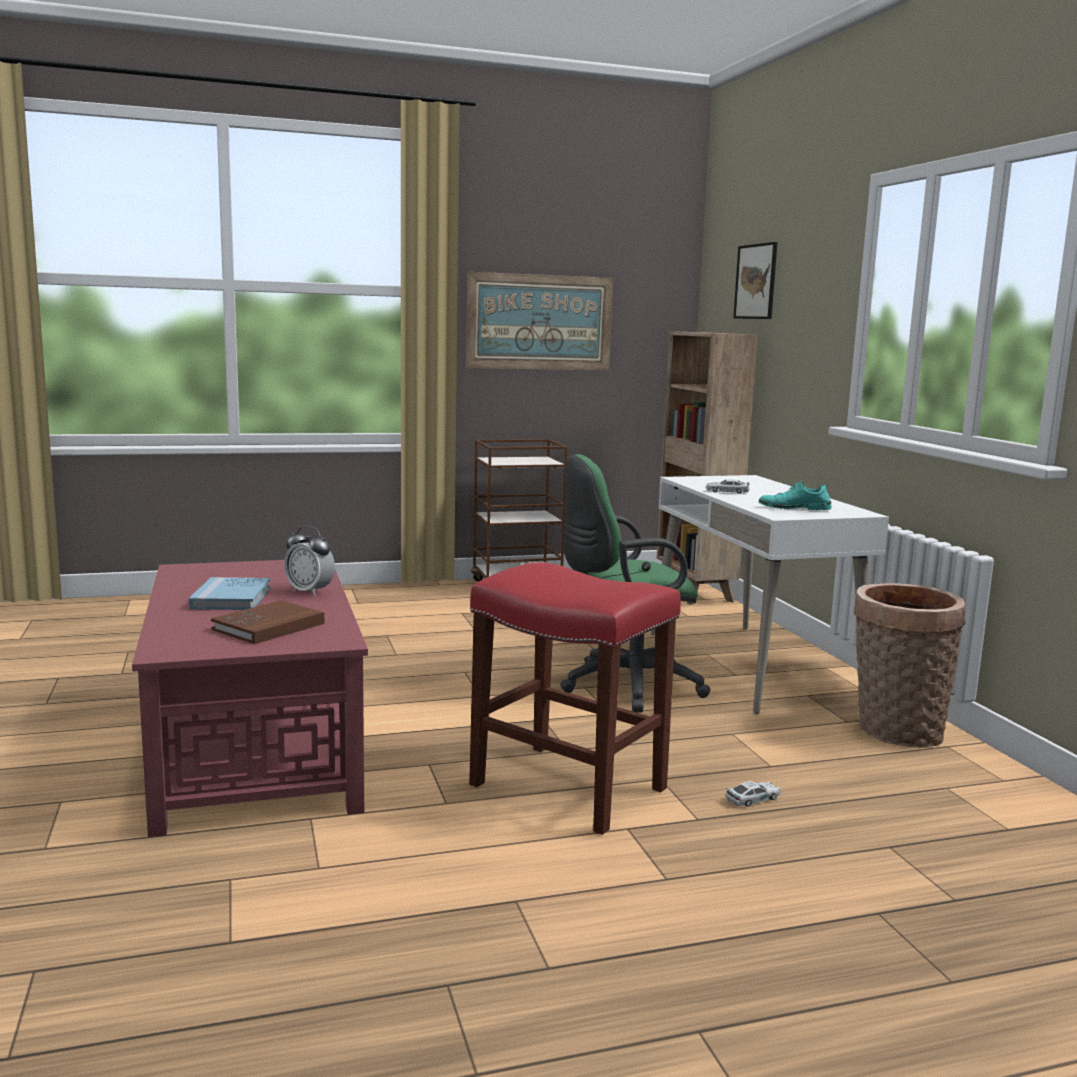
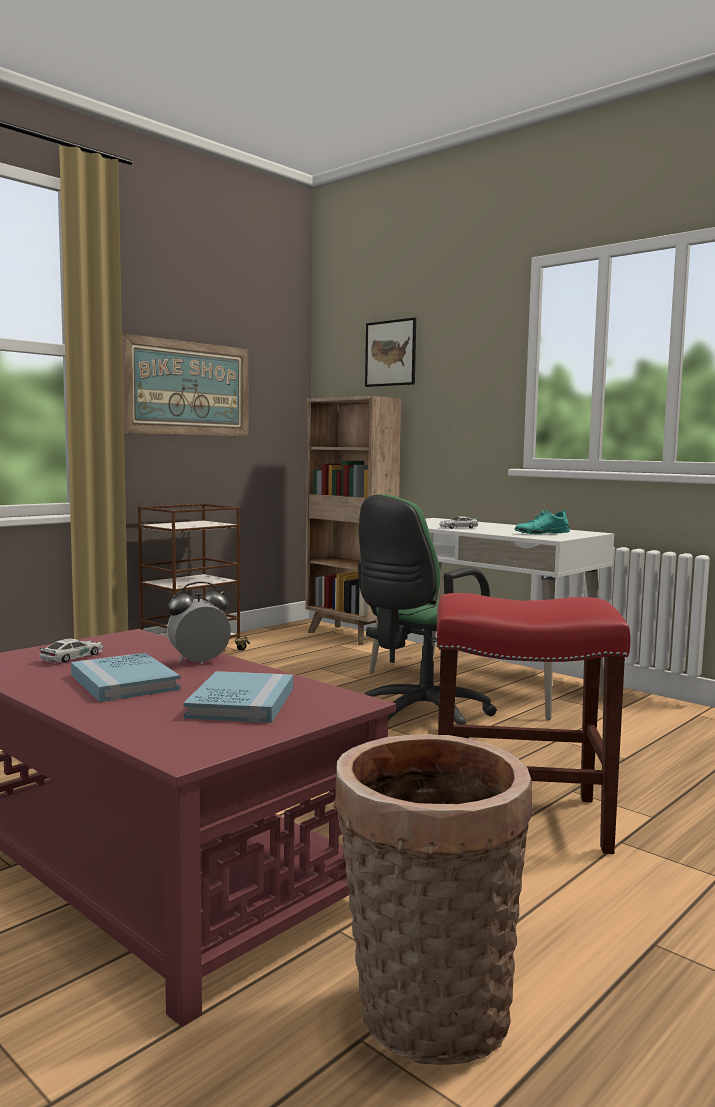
camera: 30 degrees left, 5 degrees down
brown book [211,600,324,644] -> blue book [184,671,293,723]
alarm clock [284,526,335,596] -> alarm clock turned 150 degrees clockwise [167,582,231,664]
toy car [726,781,781,807] -> toy car moved to [39,639,103,663]
basket [854,583,966,748] -> basket moved to [333,734,533,1065]

